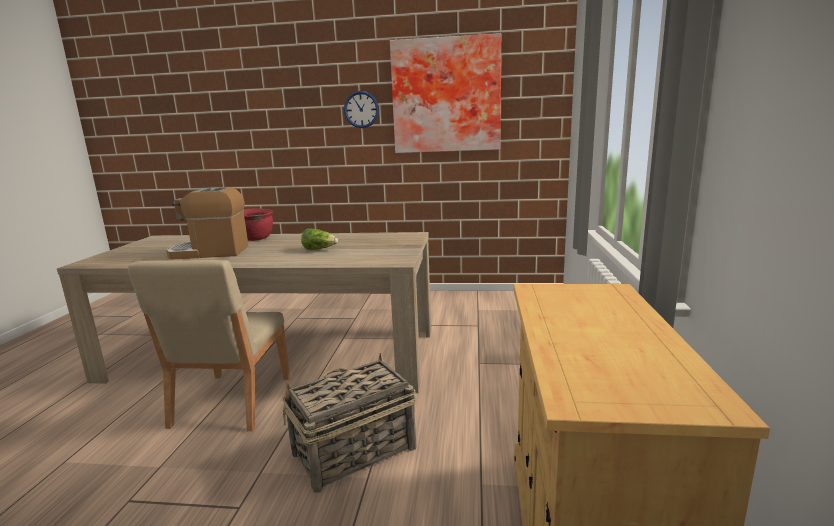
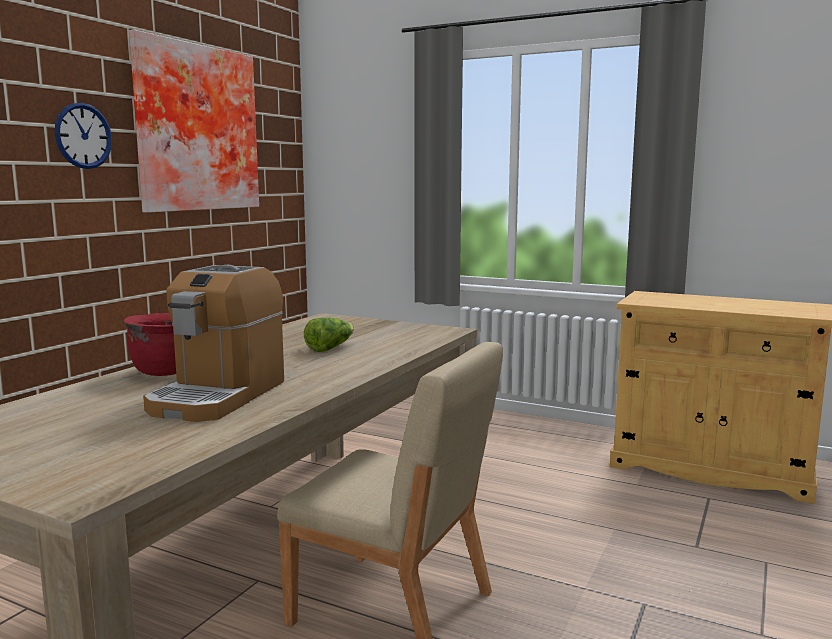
camera: 70 degrees left, 5 degrees down
basket [282,353,417,493] -> none

